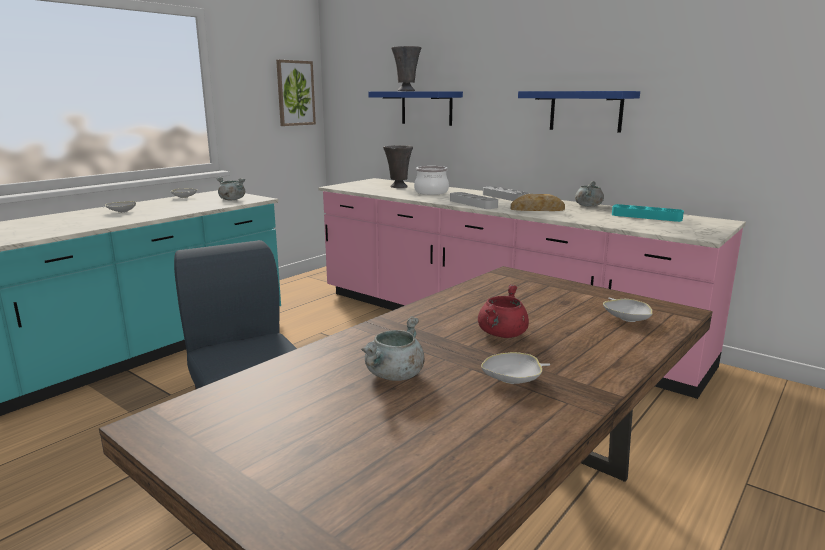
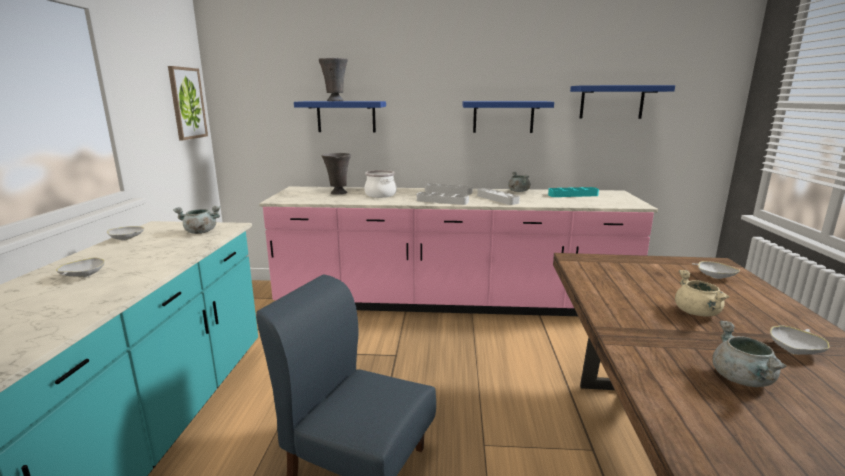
camera: 35 degrees left, 0 degrees up
red cooking pot [478,284,529,338] -> beige cooking pot [675,270,729,317]
bread [511,194,565,211] -> grey tray [477,188,520,205]
none -> blue shelf [570,85,675,119]

